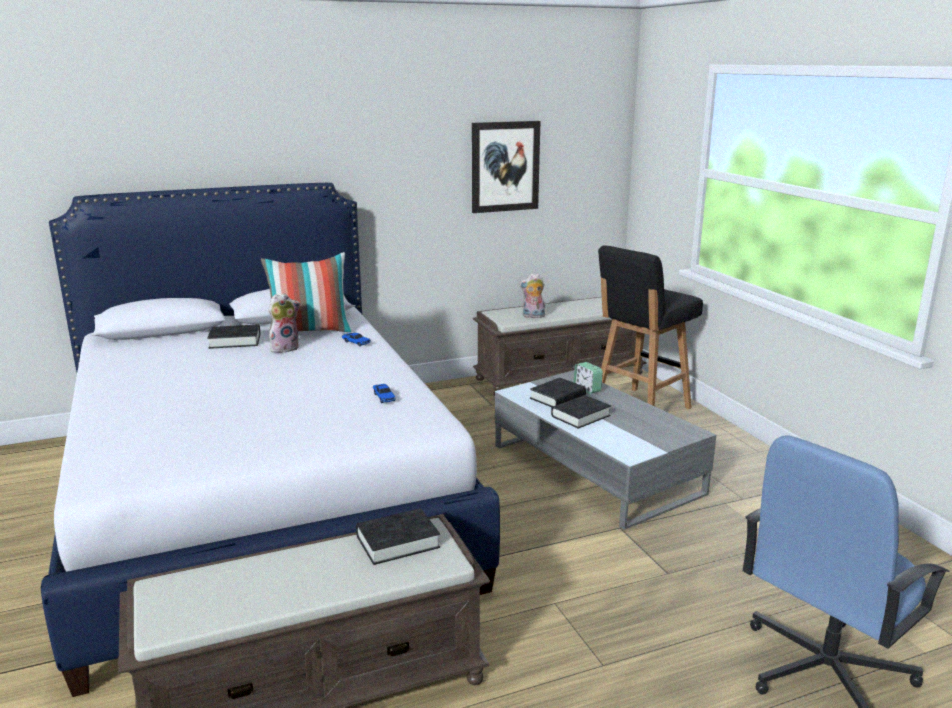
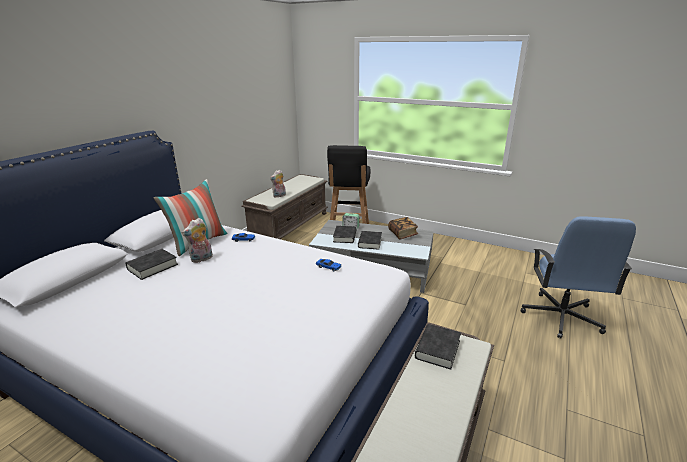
camera: 40 degrees left, 5 degrees up
plush toy [268,293,300,353] -> plush toy turned 150 degrees counterclockwise [182,218,213,263]
picture [472,121,540,213] -> none
none -> book [388,217,418,240]

